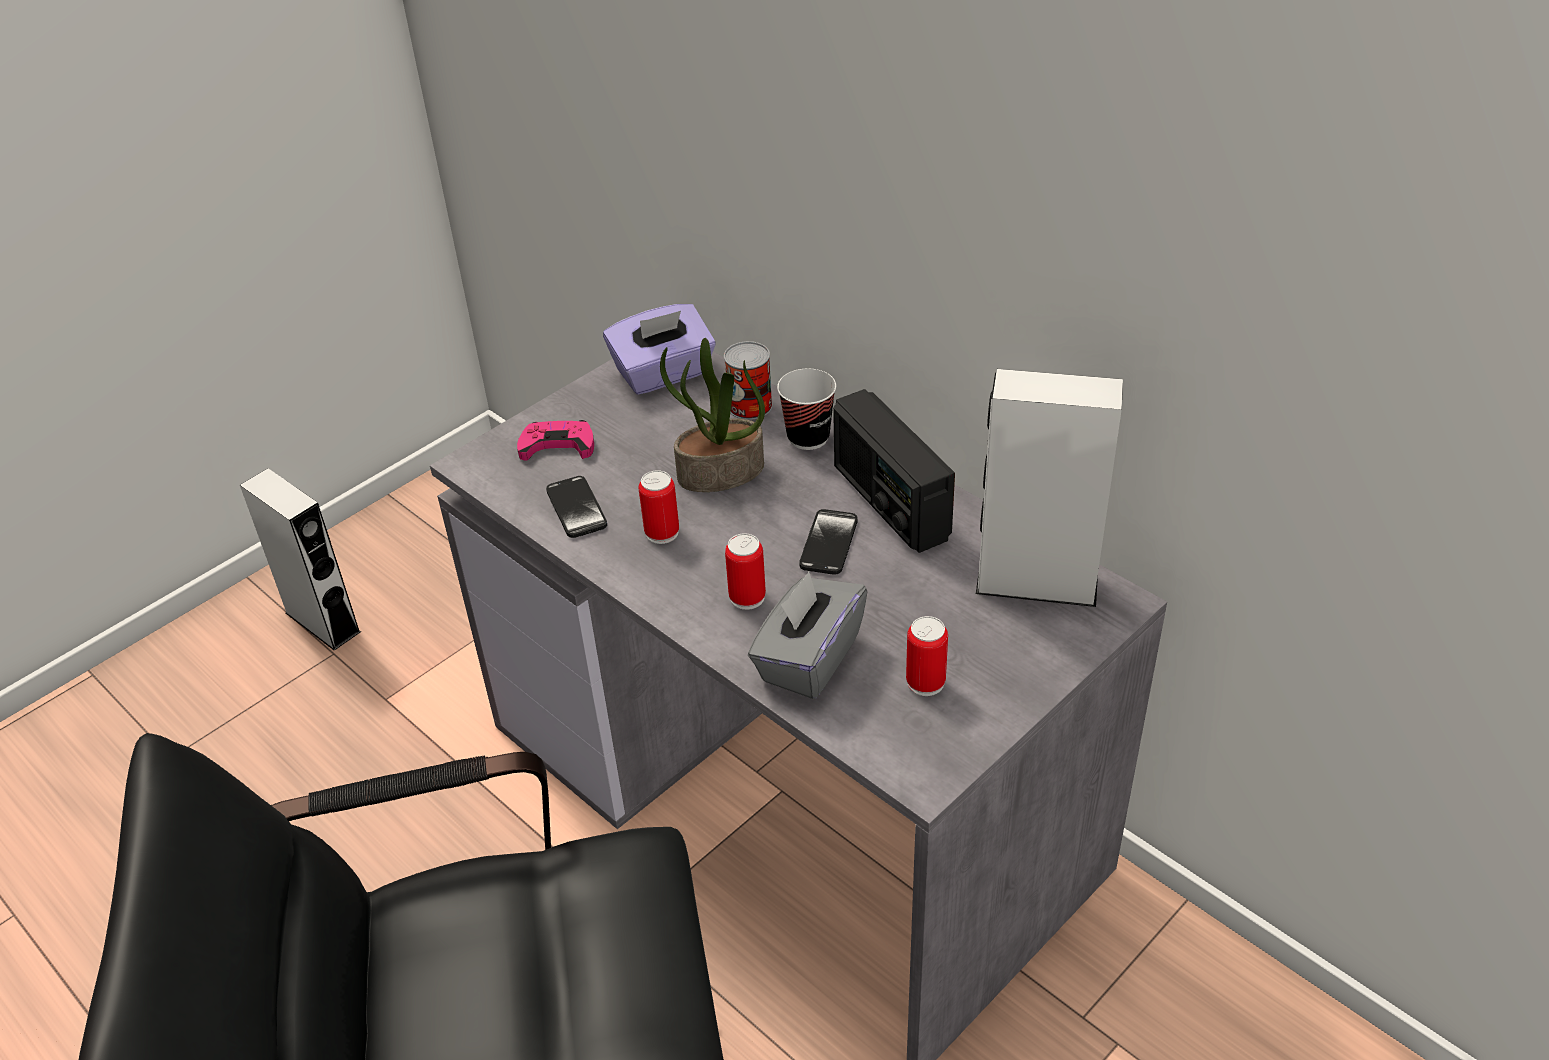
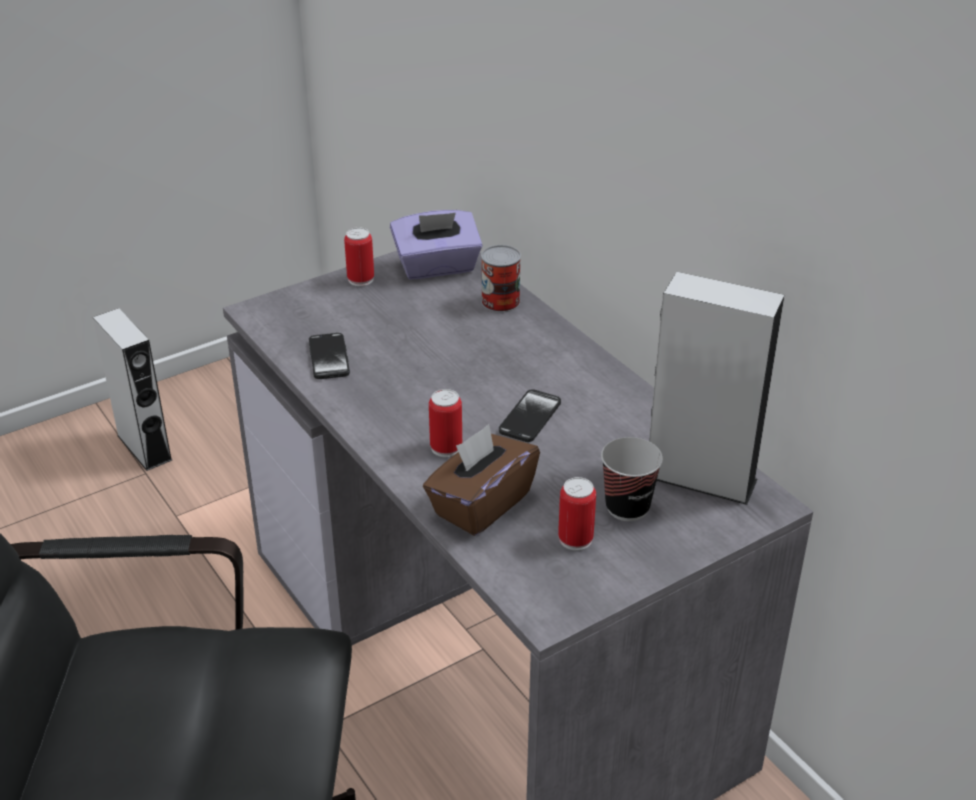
camera: 10 degrees right, 5 degrees down
pink game controller [517,420,594,460] -> none
can [639,470,679,544] -> can moved to [344,227,374,286]
potted plant [660,338,765,492] -> none
grey tissue box [748,572,868,699] -> brown tissue box [423,424,540,536]
cup [777,369,836,450] -> cup moved to [601,437,663,521]
radio [833,389,955,553] -> none

